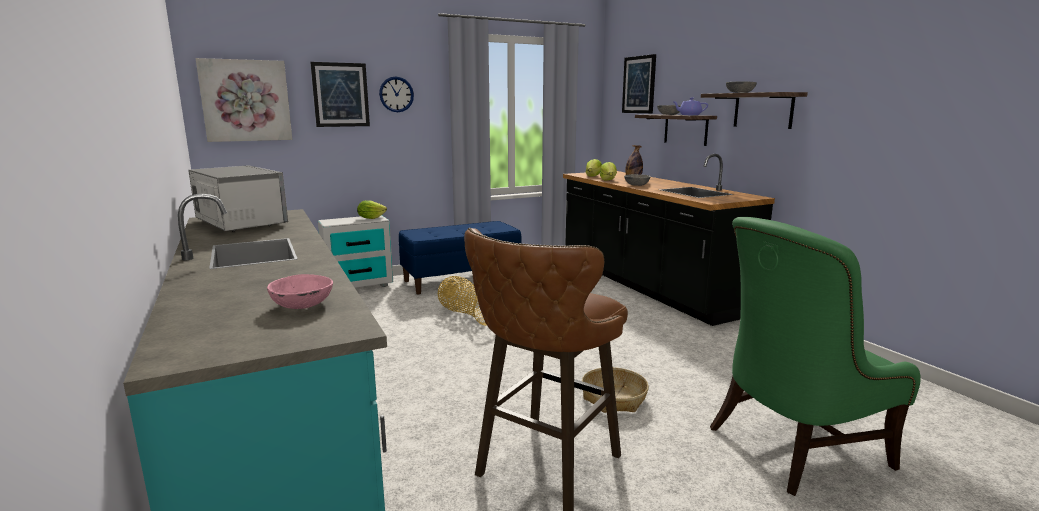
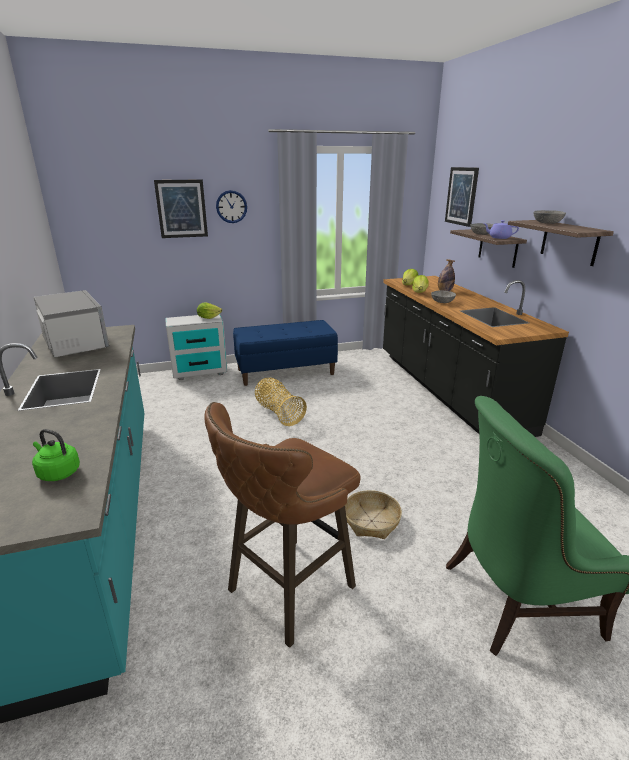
camera: 10 degrees right, 10 degrees up
picture [195,58,292,142] -> none
pink bowl [267,274,333,309] -> green kettle [32,429,80,481]

